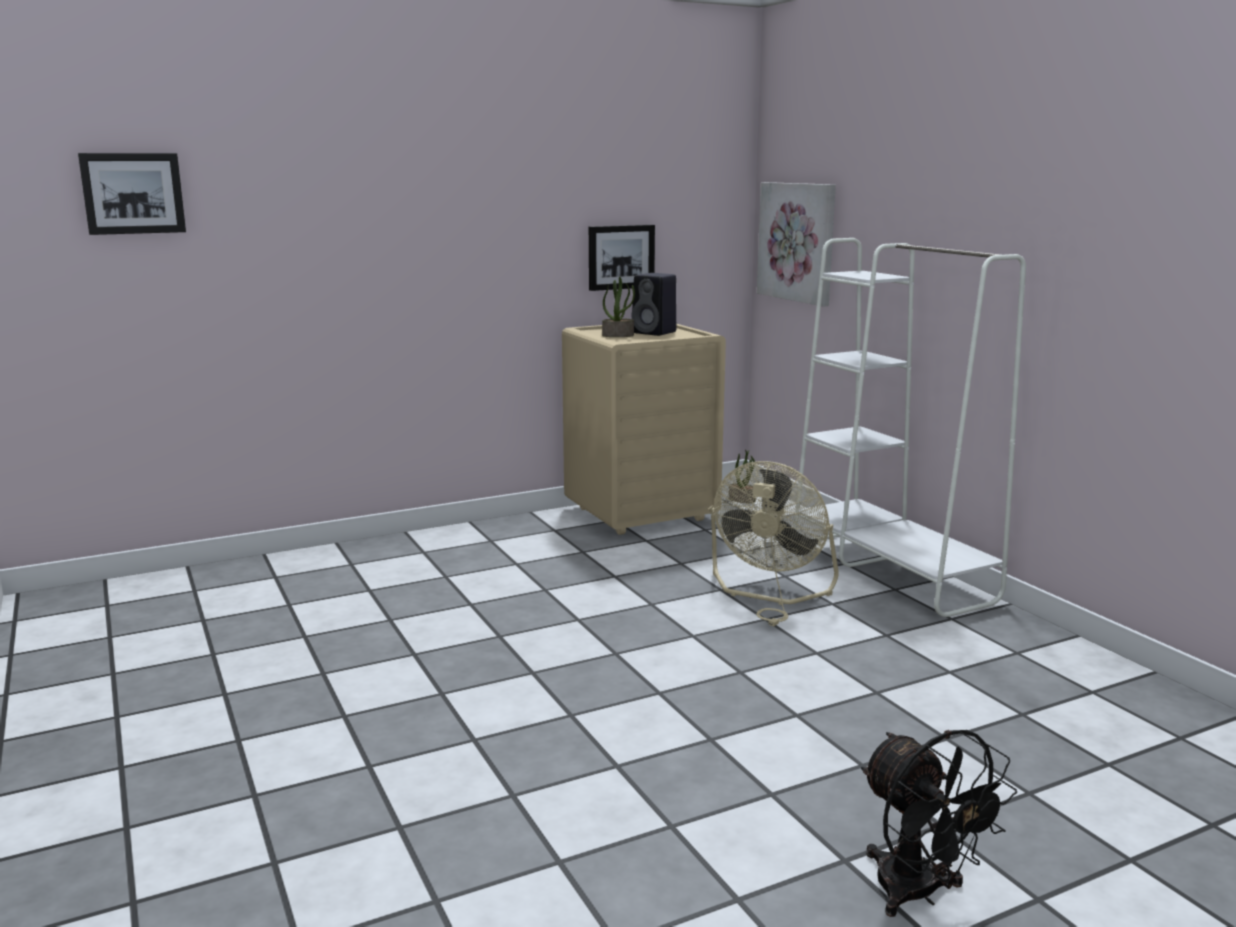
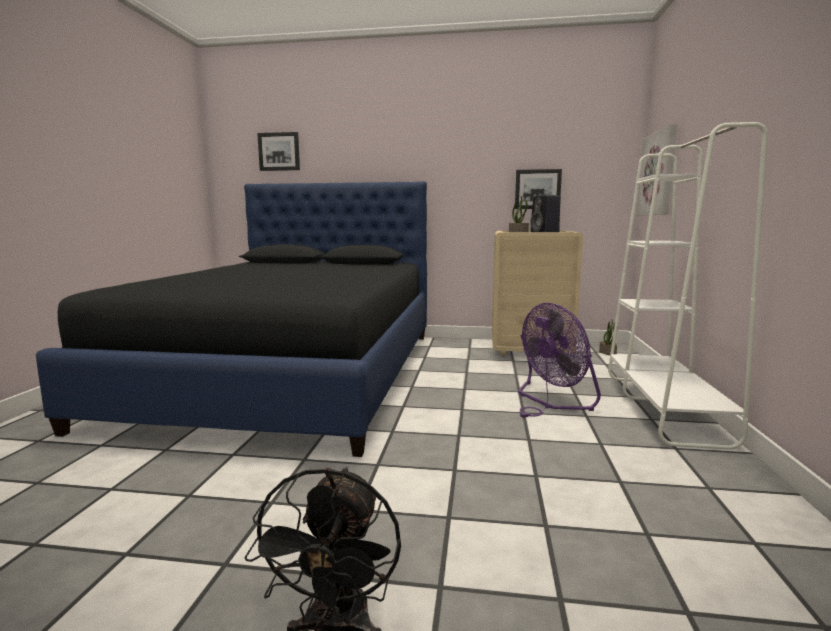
camera: 35 degrees right, 5 degrees down
beige fan [709,461,839,626] -> purple fan [518,303,601,418]
none -> black bed [36,181,427,457]

